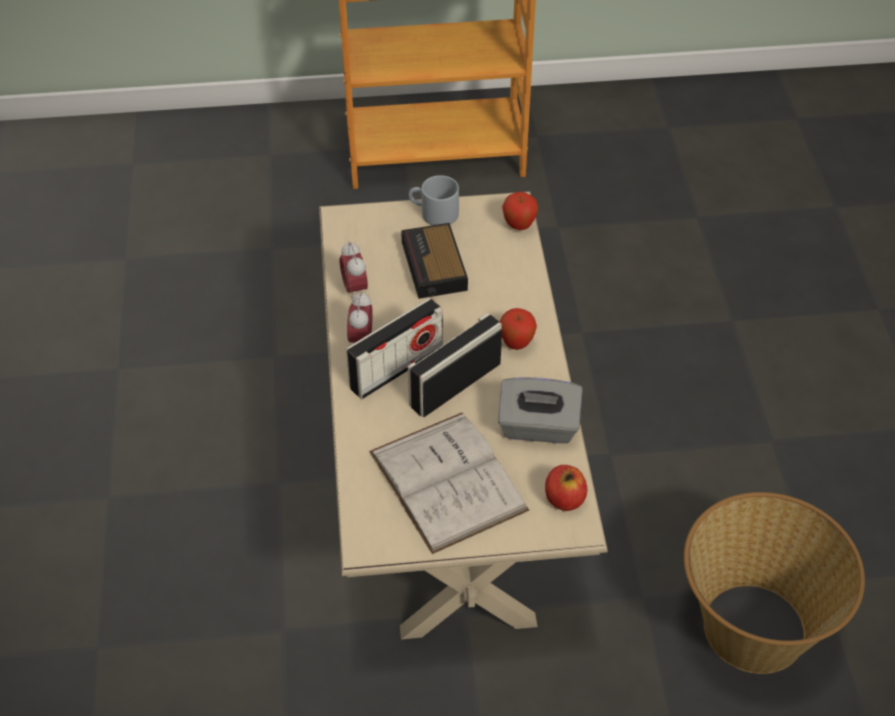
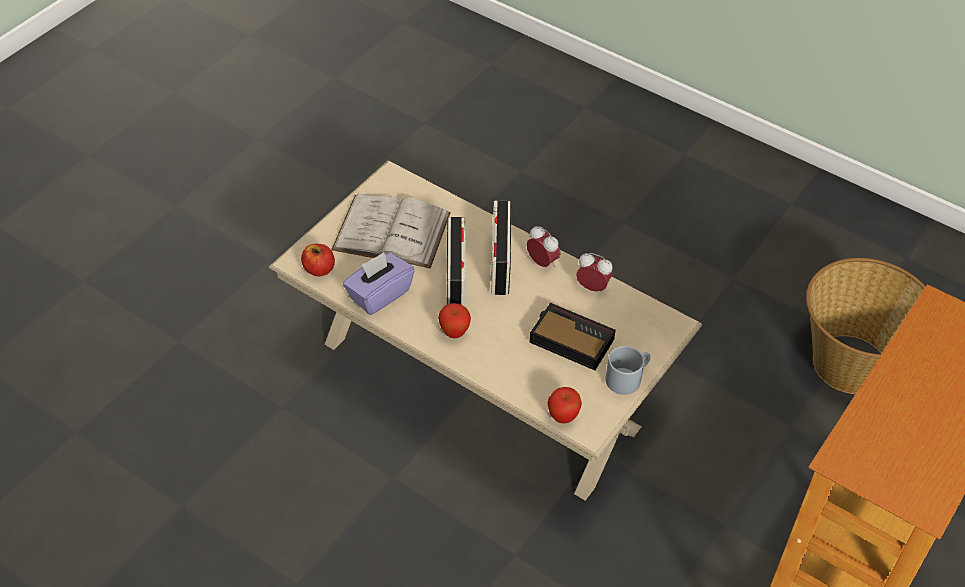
camera: 130 degrees right, 0 degrees up
grey tissue box [498,377,582,443] -> purple tissue box [343,252,415,315]
basket [684,492,865,674] -> basket moved to [806,258,926,394]

